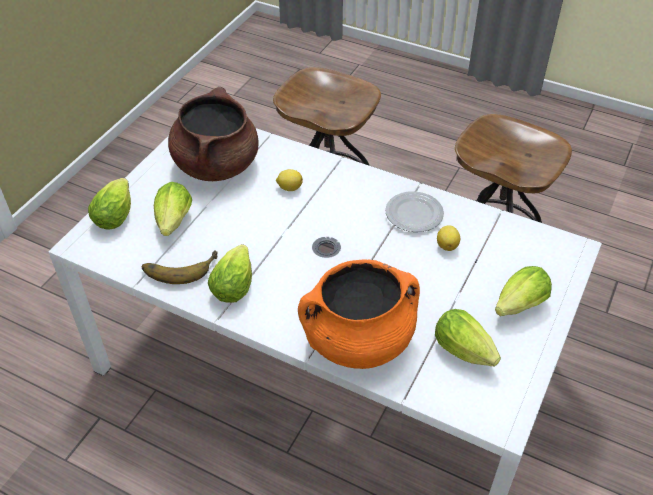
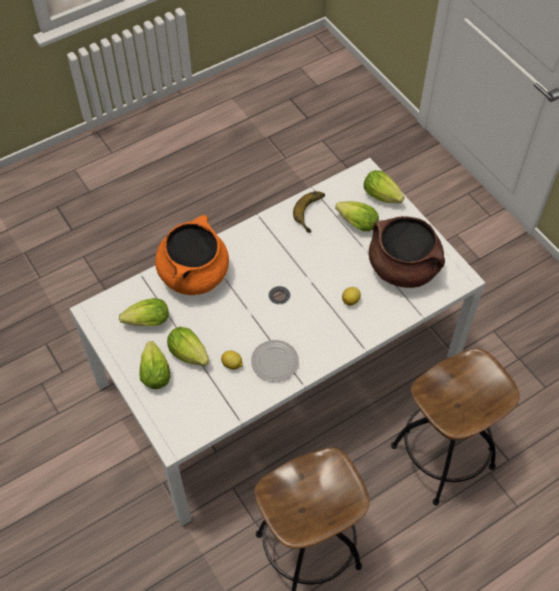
camera: 120 degrees right, 10 degrees up
lettuce [208,244,252,303] -> lettuce moved to [167,327,209,366]

